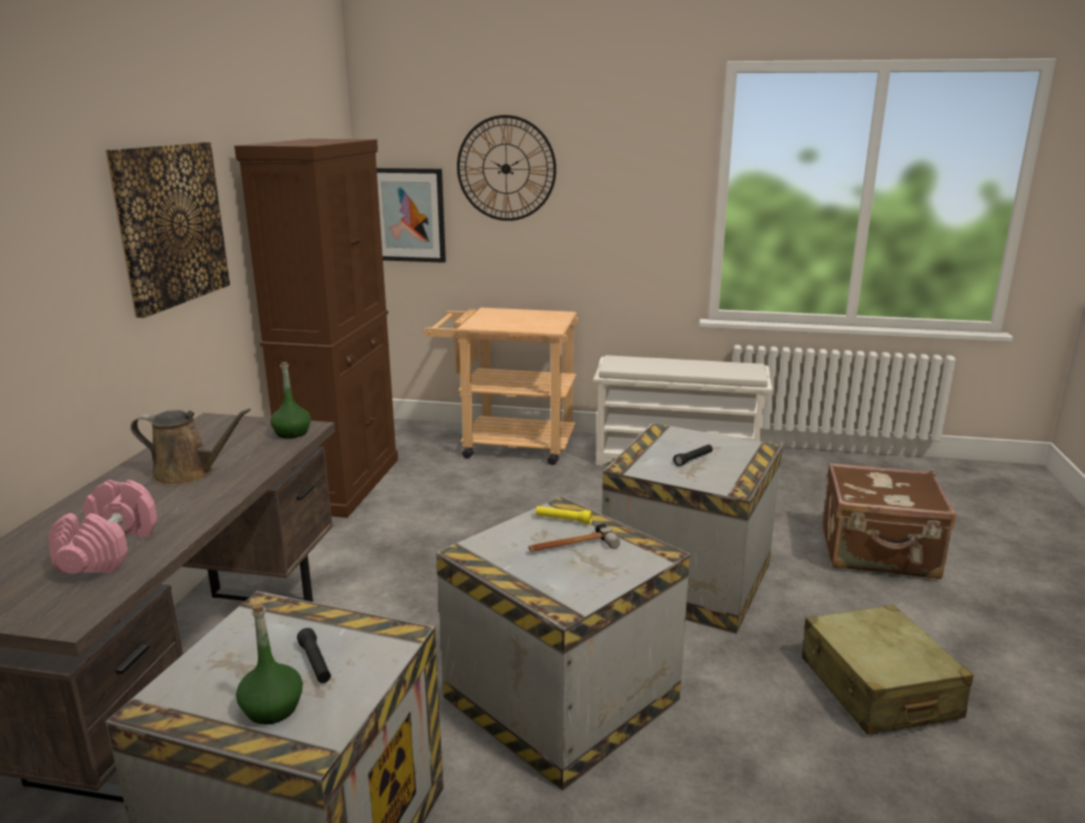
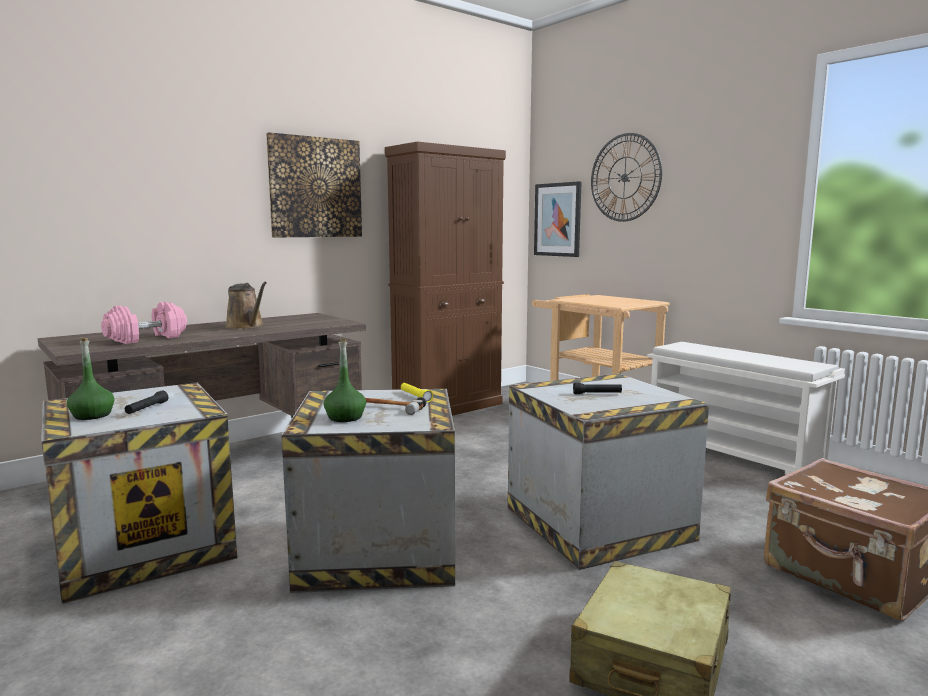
camera: 40 degrees right, 10 degrees down
green bottle [270,362,311,438] -> green bottle moved to [323,339,366,422]

